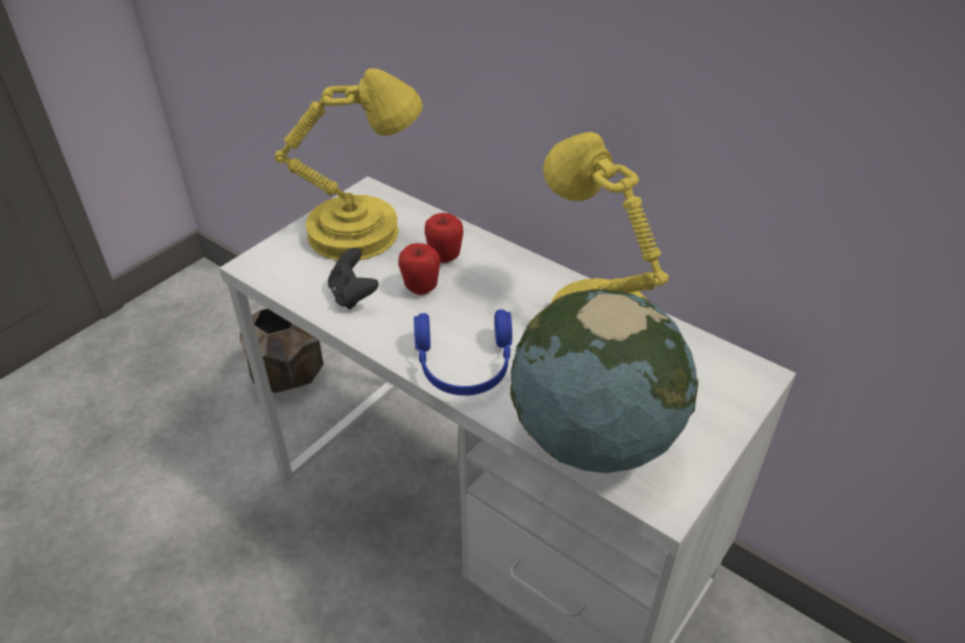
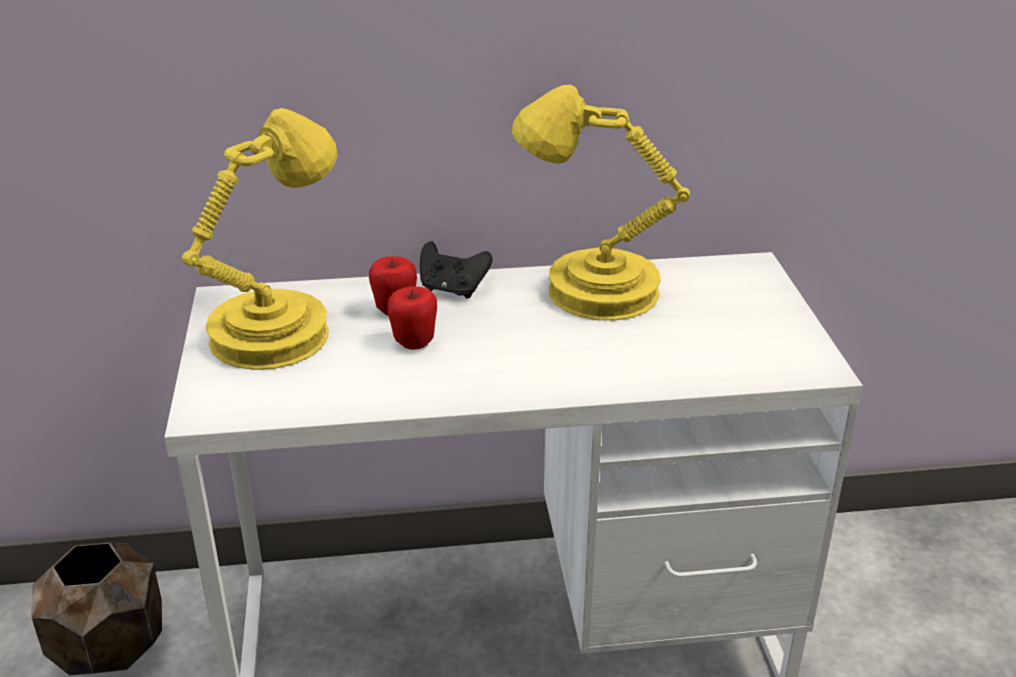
camera: 45 degrees left, 10 degrees down
black game controller [328,248,379,310] -> black game controller moved to [420,241,493,298]
blue headphones [414,309,512,396] -> none
globe [510,289,698,473] -> none

